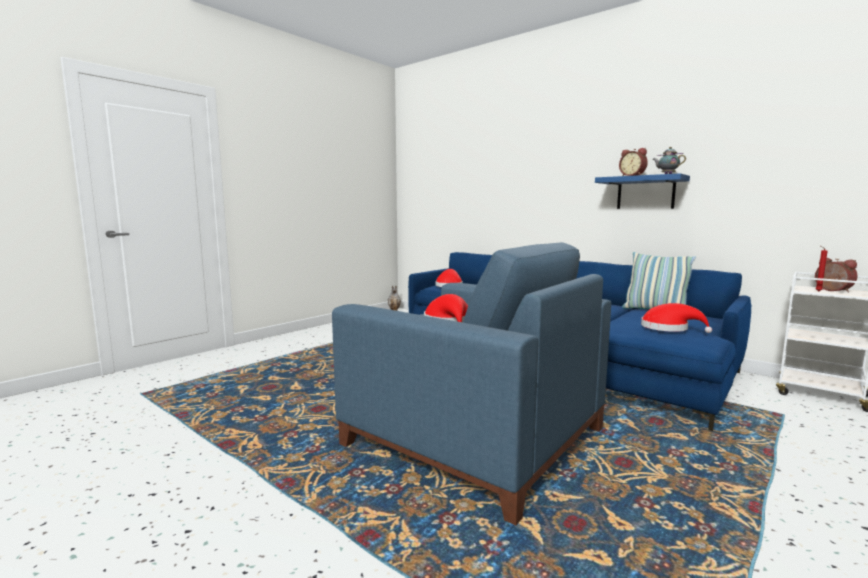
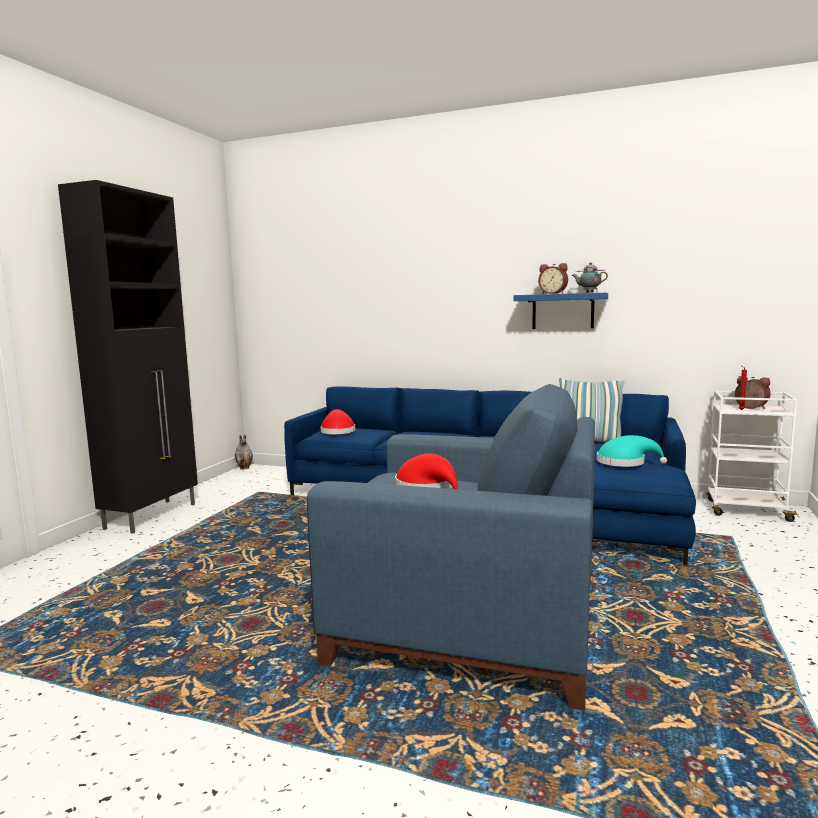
camera: 20 degrees left, 0 degrees up
red hat [641,303,712,333] -> turquoise hat [597,435,667,467]
none -> black cabinet [58,180,198,534]

